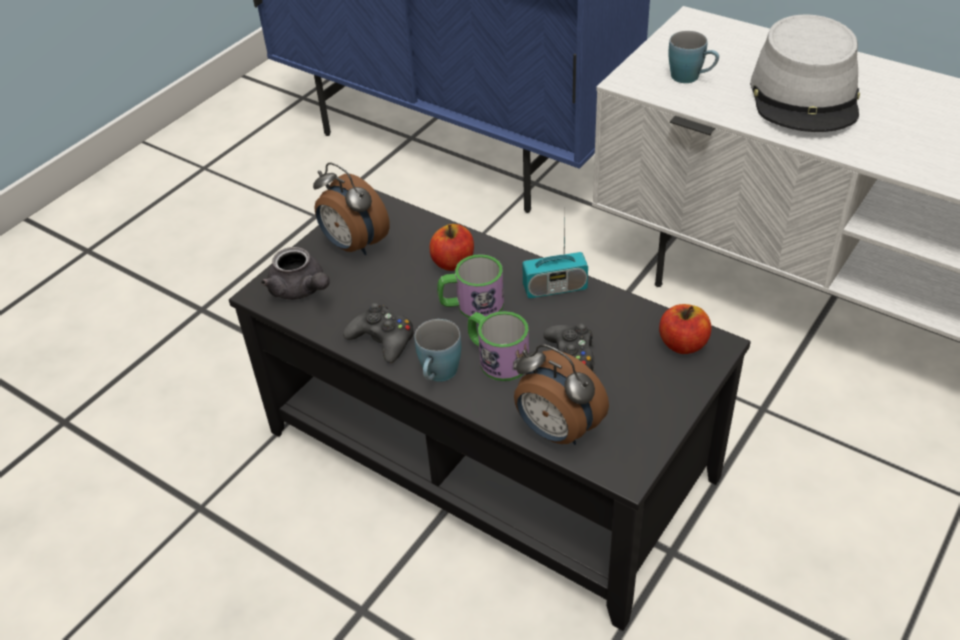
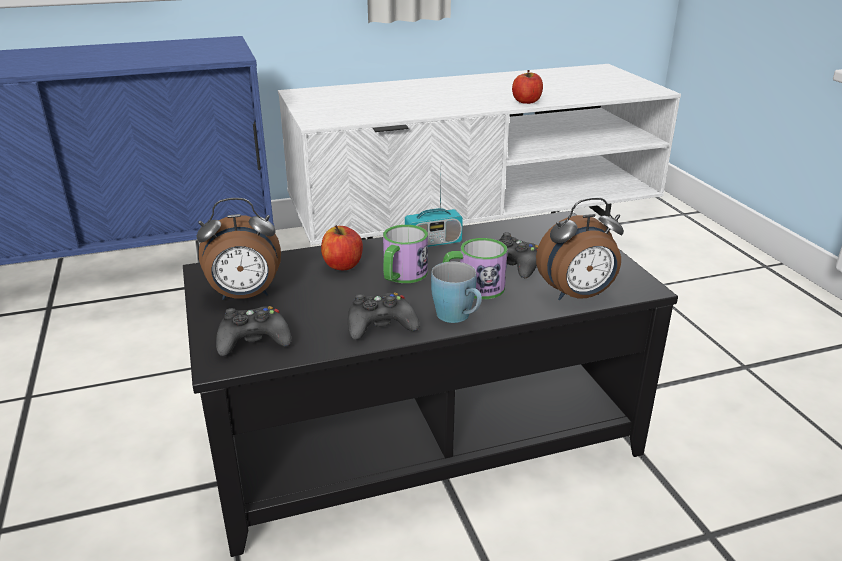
camera: 55 degrees left, 15 degrees down
grey teapot [261,247,330,300] -> black game controller [216,306,291,356]
radio [522,223,588,298] -> radio turned 45 degrees clockwise [405,180,463,247]
apple [659,304,711,354] -> apple moved to [512,70,543,104]
blue mug [668,31,719,83] -> none
grey hat [750,14,860,132] -> none

